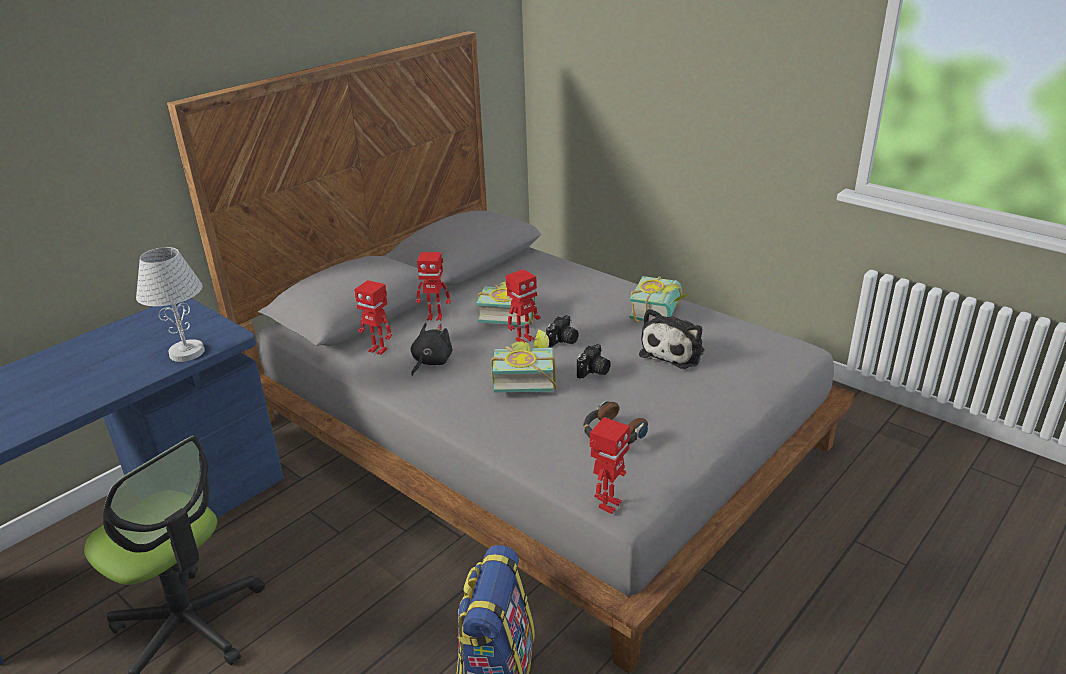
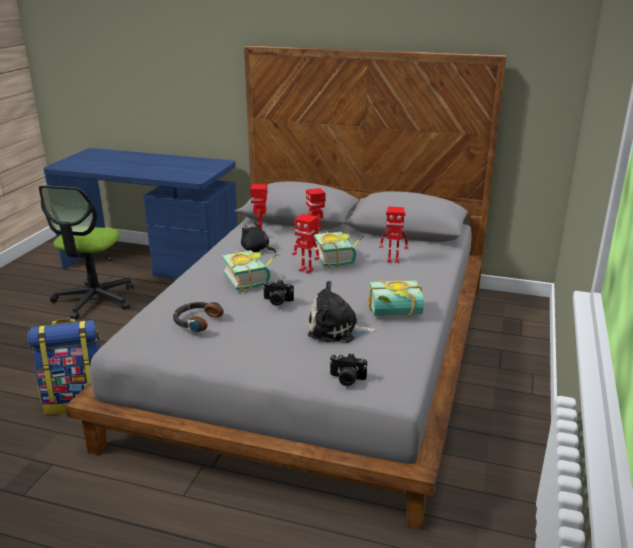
camera: 65 degrees right, 5 degrees down
white table lamp [136,247,205,362] -> none
black plush toy [411,323,453,376] -> black plush toy turned 150 degrees counterclockwise [241,222,276,254]
camera [546,315,579,347] -> camera moved to [329,353,367,386]
toy robot [590,417,630,514] -> toy robot moved to [379,207,408,263]

